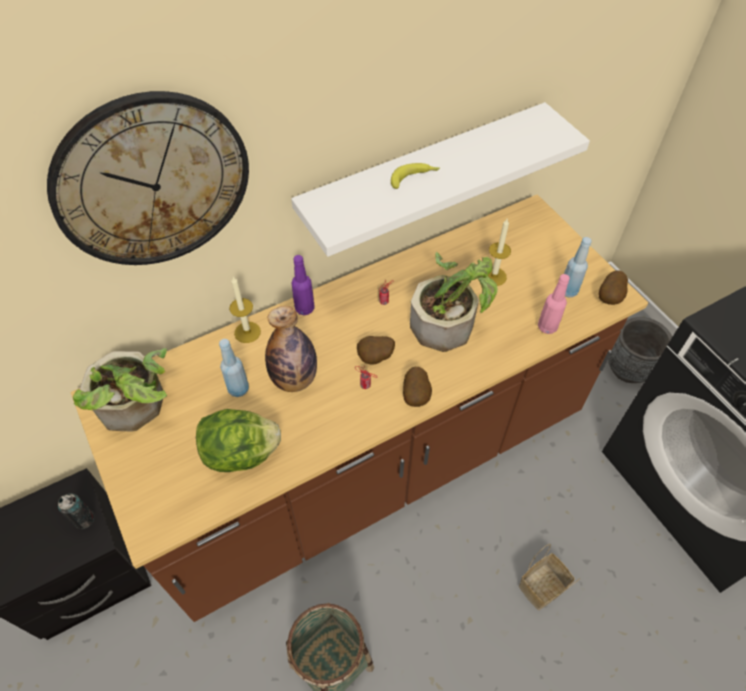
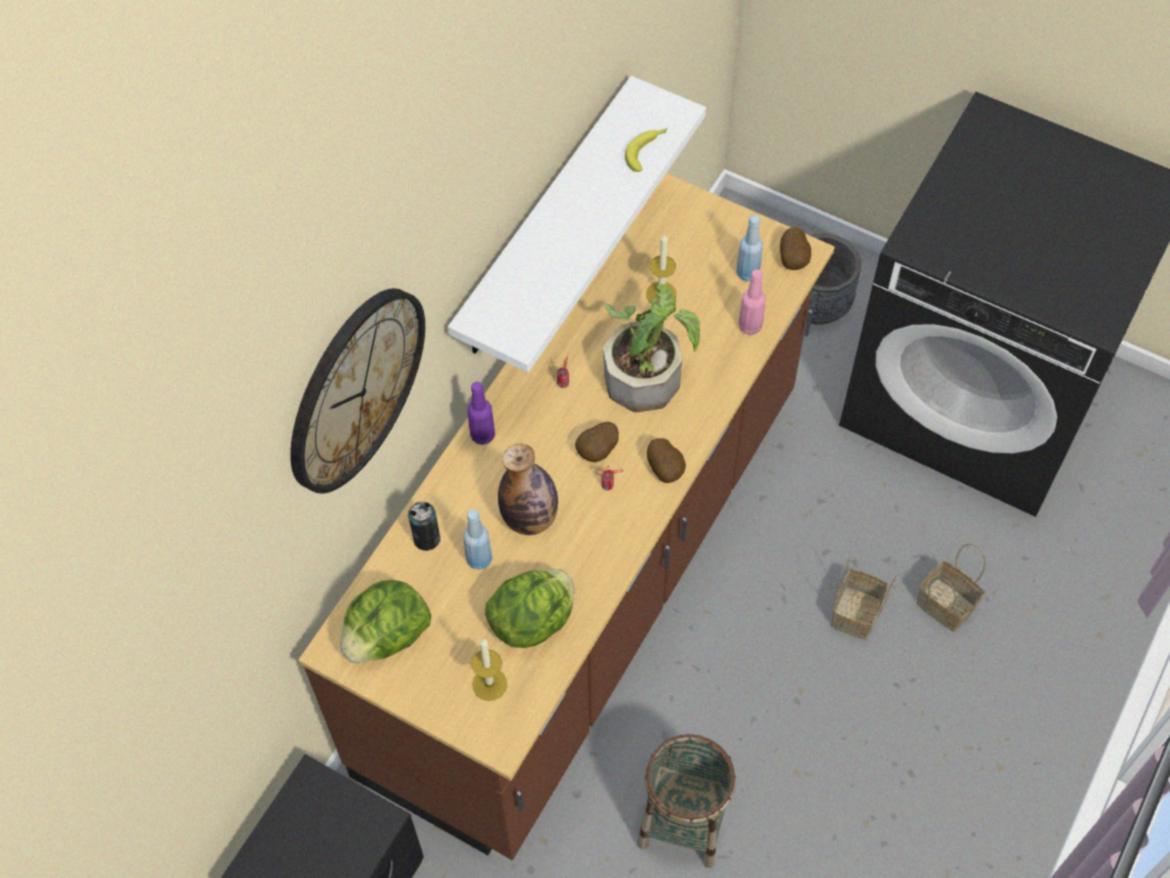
camera: 30 degrees left, 5 degrees up
can [58,493,94,529] -> can moved to [408,501,440,551]
potted plant [73,348,167,432] -> lettuce [340,580,431,663]
candle [229,277,261,343] -> candle moved to [471,639,507,701]
banana [391,163,440,189] -> banana moved to [625,128,667,172]
none -> basket [916,543,986,632]

